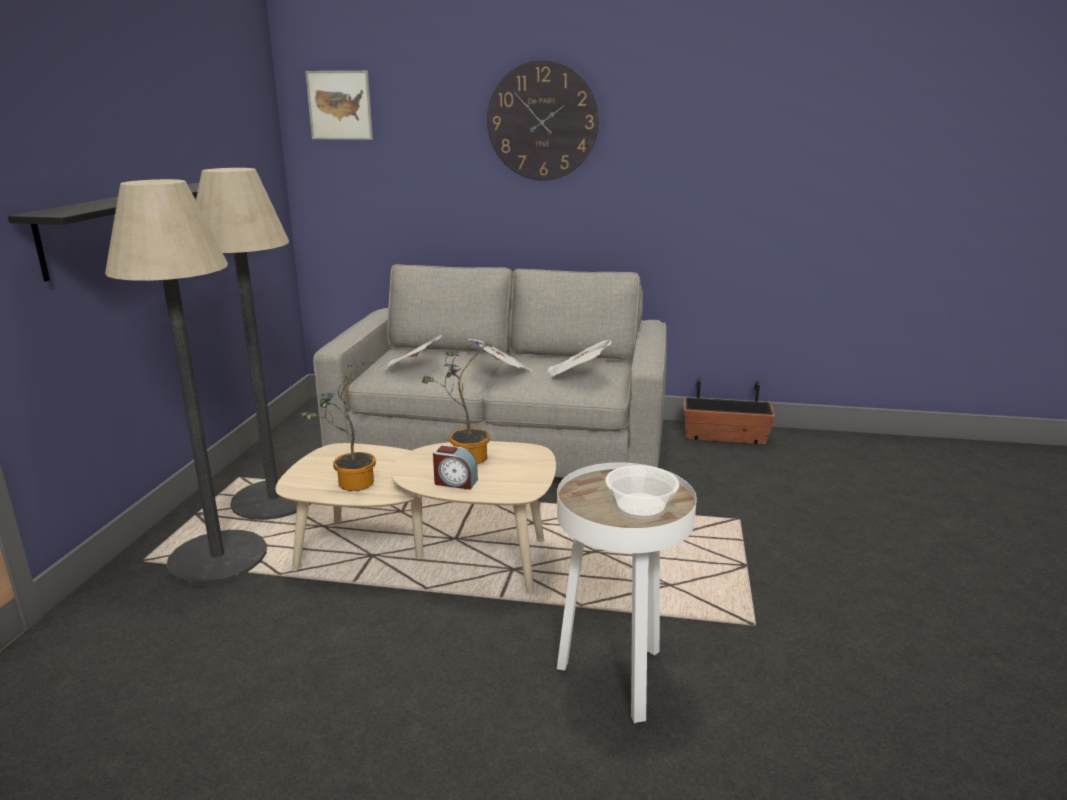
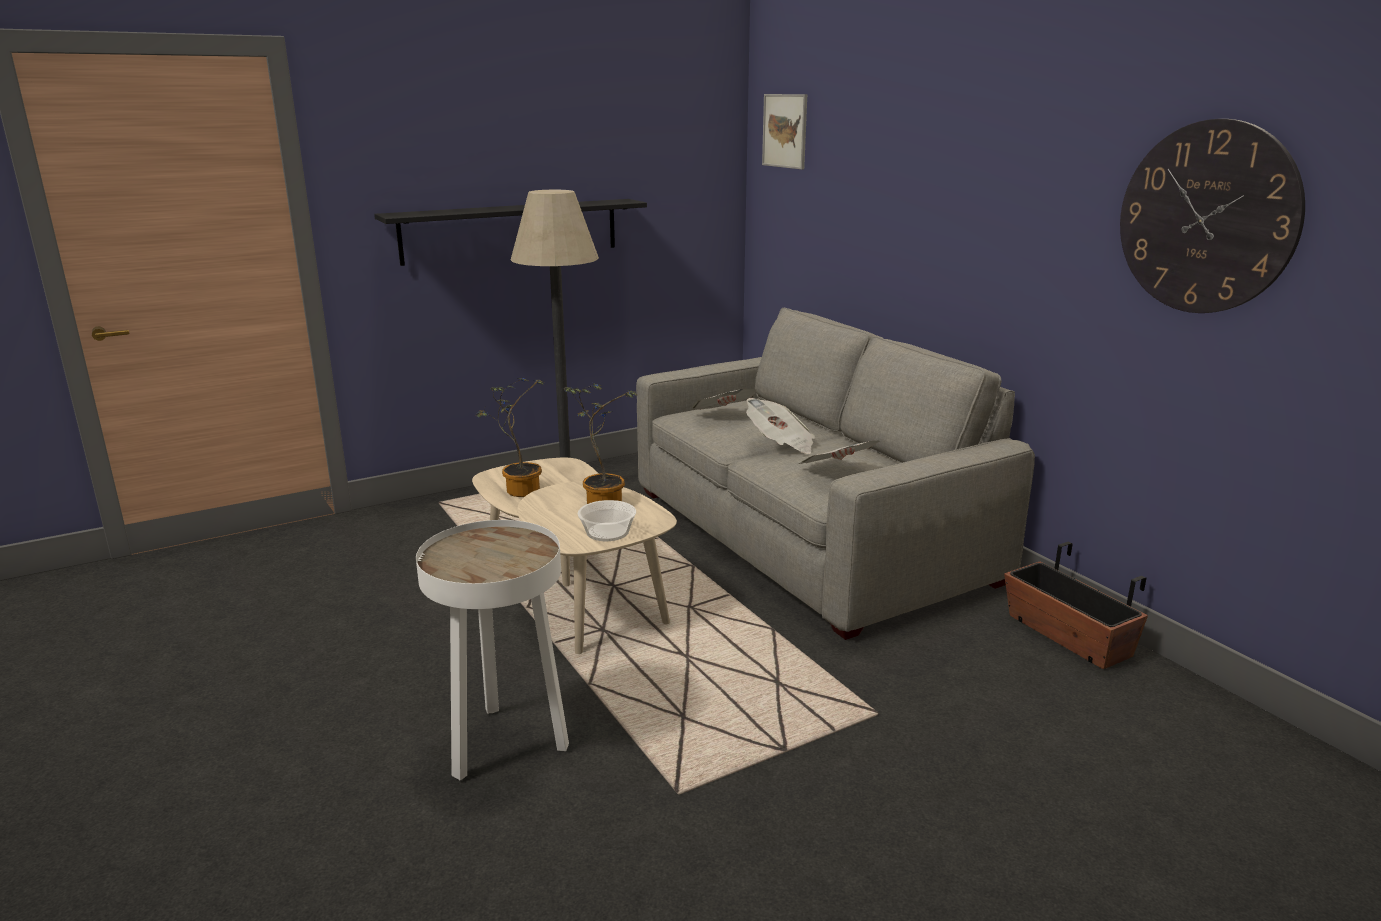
camera: 50 degrees right, 0 degrees up
floor lamp [105,179,267,586] -> none
alarm clock [433,445,478,490] -> none
wall clock [487,60,599,181] -> wall clock moved to [1120,119,1305,313]
bowl [605,465,679,519] -> bowl moved to [578,500,636,541]

